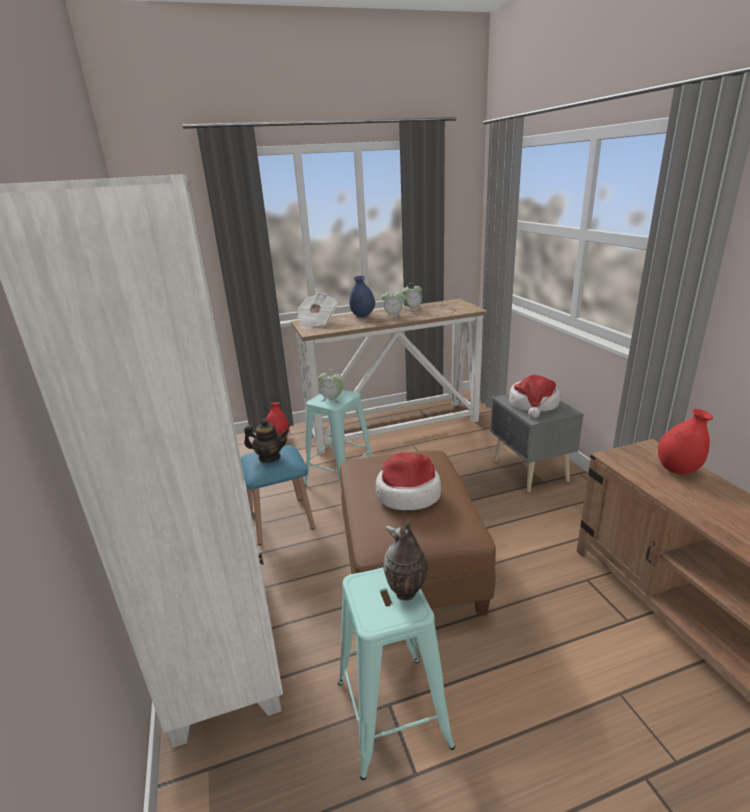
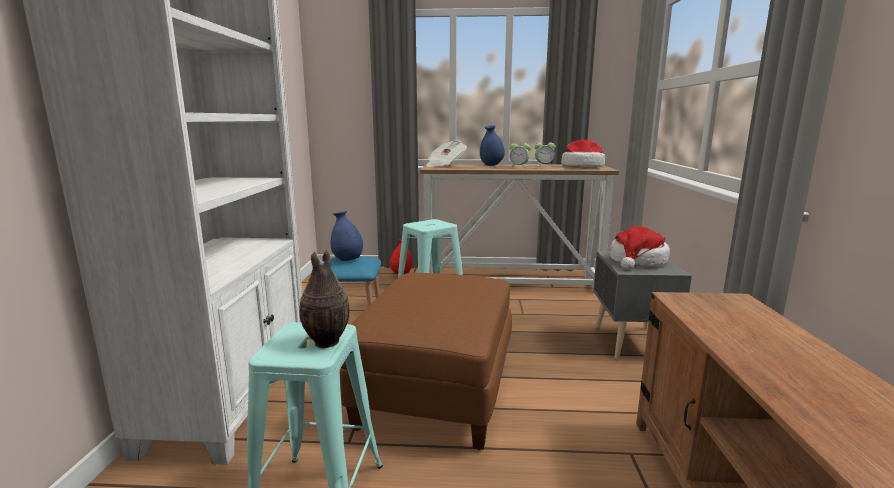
camera: 20 degrees right, 10 degrees down
teapot [244,419,289,462] -> blue vase [331,211,363,261]
alarm clock [318,369,343,403] -> none
hat [376,452,441,510] -> hat moved to [561,140,605,167]
red vase [658,409,713,475] -> none

